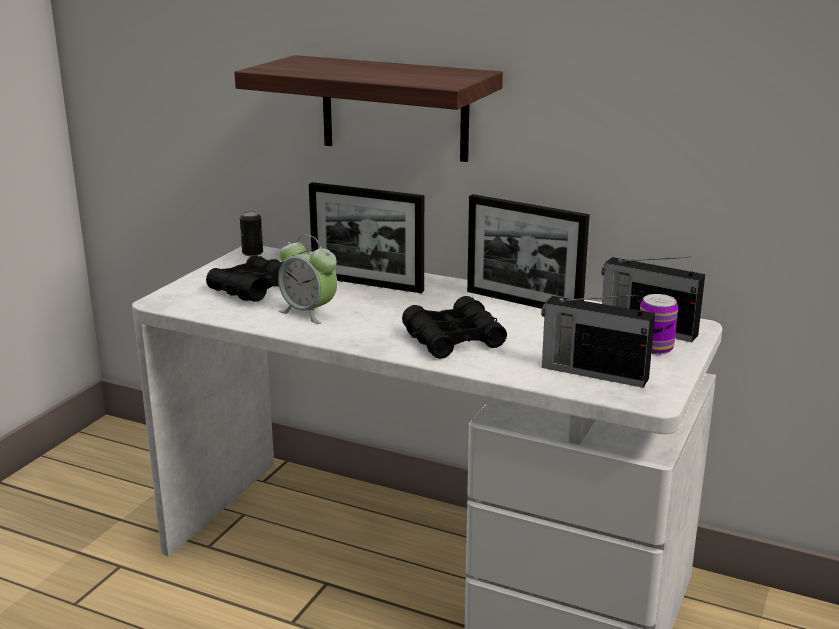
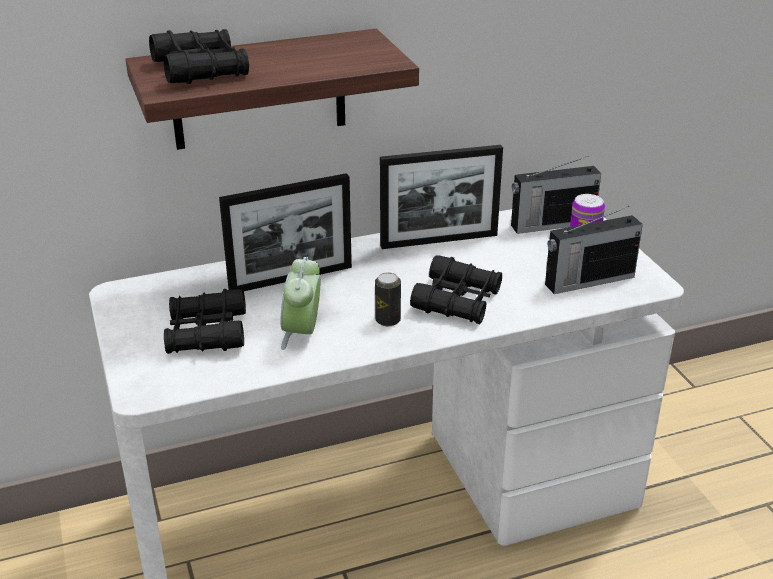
camera: 45 degrees left, 10 degrees up
can [240,211,263,256] -> can moved to [375,273,401,326]
alarm clock [278,235,337,324] -> alarm clock turned 105 degrees clockwise [281,256,320,350]
none -> black binoculars [149,29,249,84]

